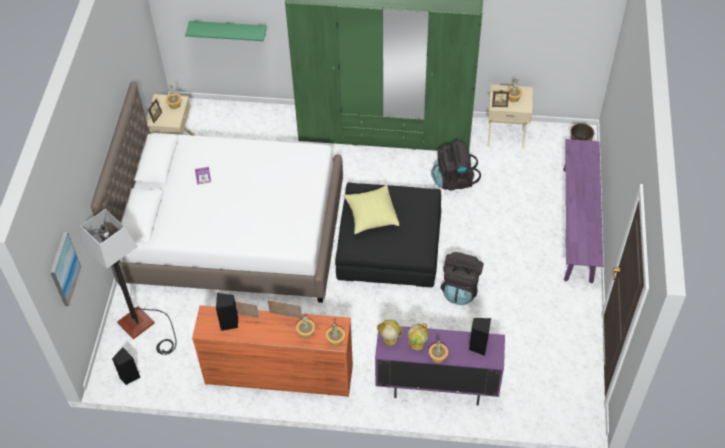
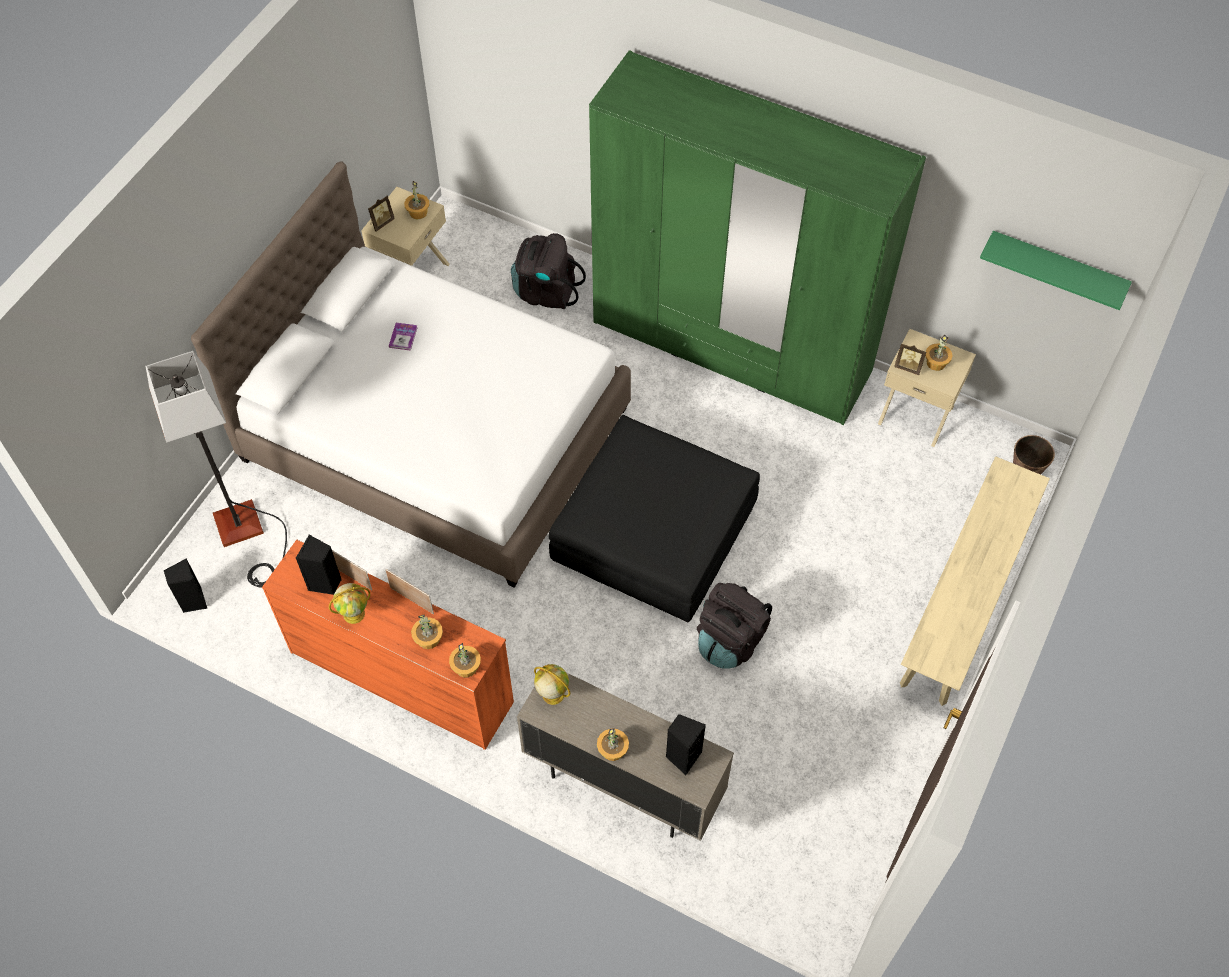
camera: 20 degrees right, 5 degrees up
picture [50,232,81,306] -> none
green shelf [185,21,267,41] -> green shelf moved to [980,231,1132,310]
yellow pillow [343,185,399,234] -> none
purple cabinet [375,325,505,406] -> beige cabinet [517,664,734,841]
globe [408,324,429,350] -> globe moved to [329,583,370,624]
black backpack [431,141,481,190] -> black backpack moved to [511,233,586,309]
purple bench [563,139,603,284] -> beige bench [900,456,1050,706]

